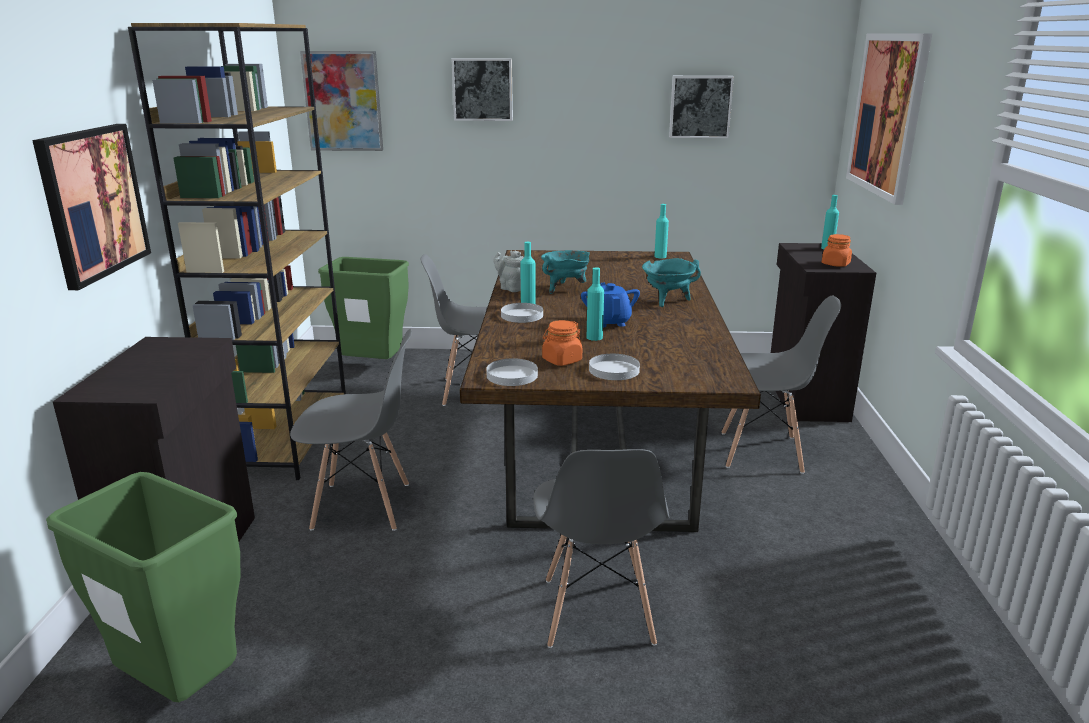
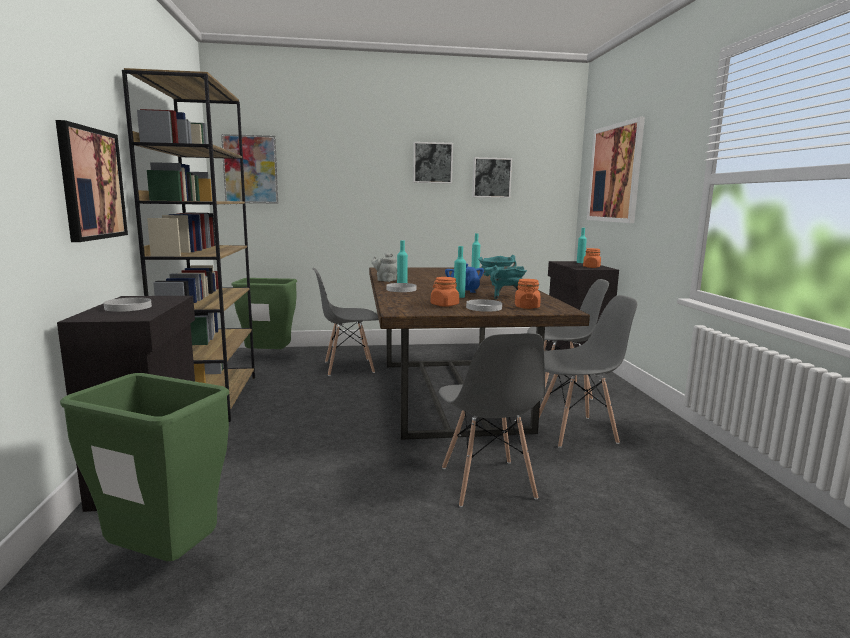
camera: 10 degrees left, 10 degrees down
grey chair [290,329,412,531] -> grey chair moved to [539,295,637,448]
picture [452,58,513,121] -> picture moved to [413,142,453,184]
white plate [486,358,538,386] -> white plate moved to [104,297,152,312]
turquoise cooking pot [541,250,590,294] -> turquoise cooking pot moved to [485,265,527,299]
none -> orange jar [515,279,541,309]

